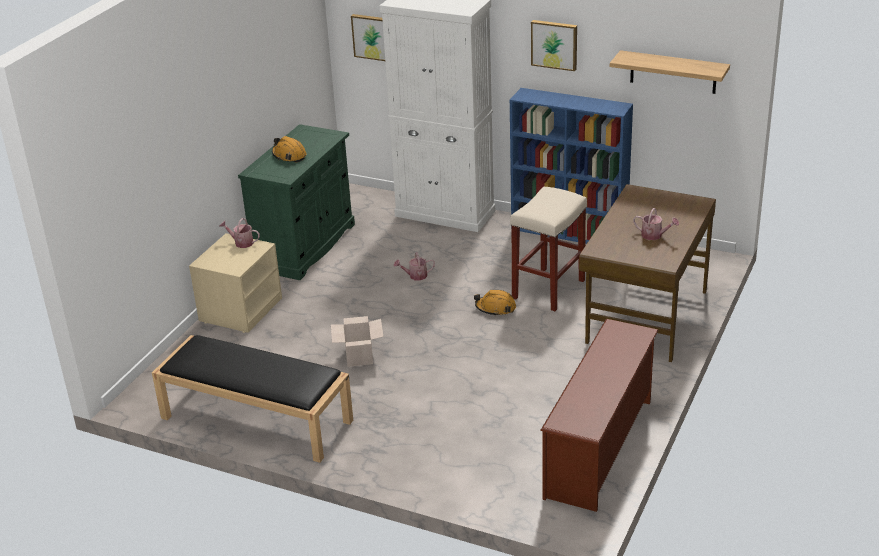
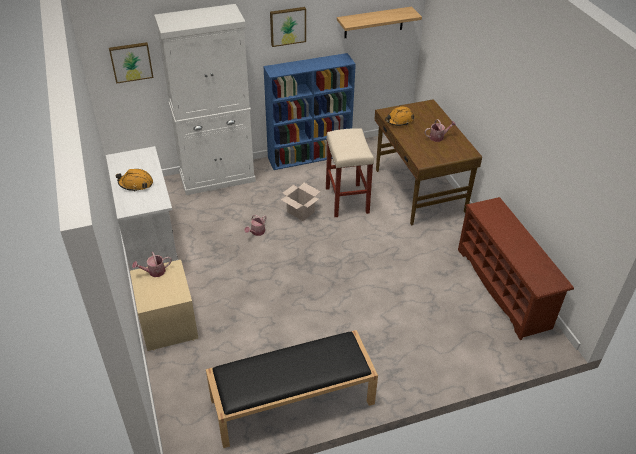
camera: 45 degrees left, 10 degrees up
green cabinet [238,124,355,280] -> white cabinet [106,146,178,271]
cardboard box [331,316,383,367] -> cardboard box moved to [281,183,320,221]
orange hard hat [474,290,516,316] -> orange hard hat moved to [385,106,414,126]

